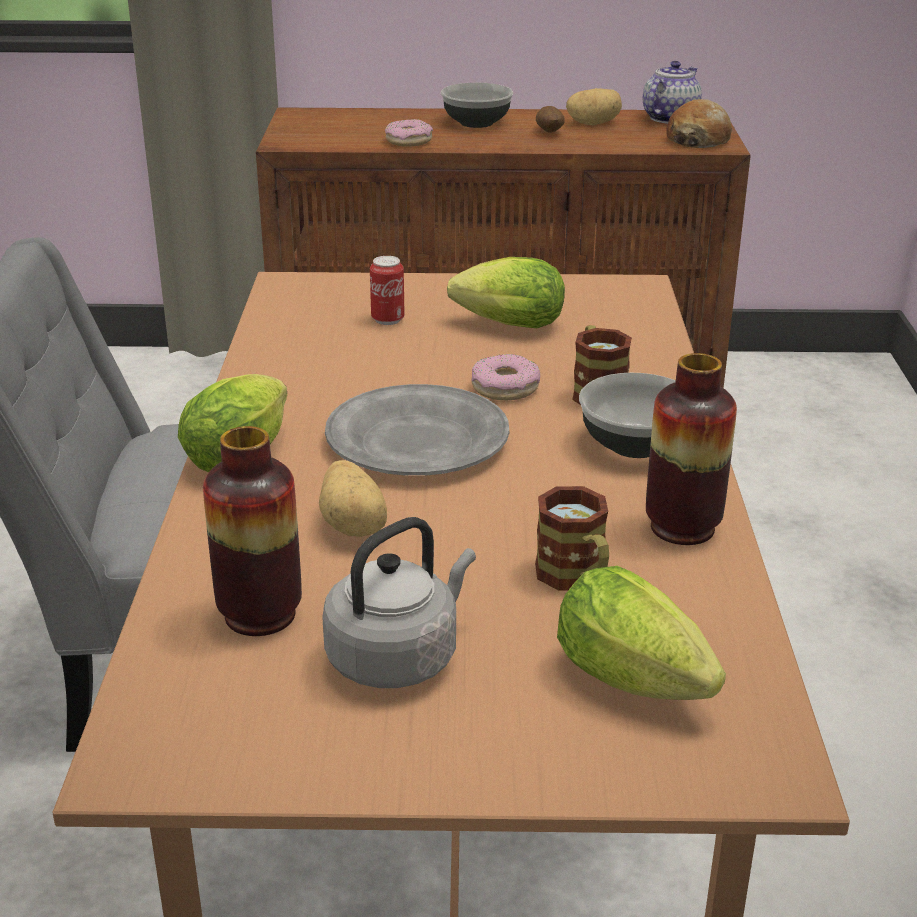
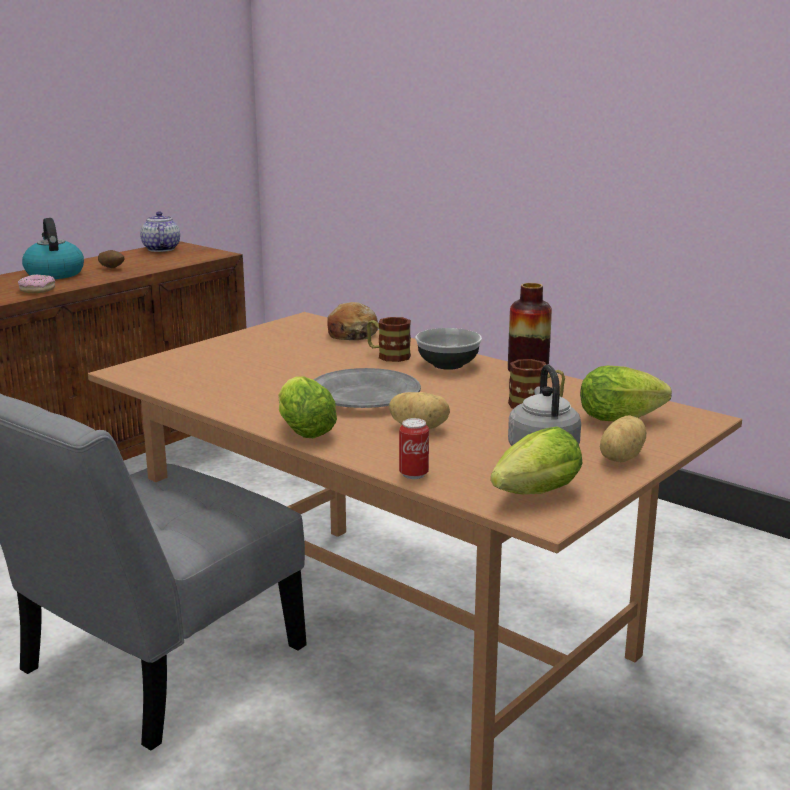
camera: 50 degrees left, 10 degrees down
vase [203,426,302,636] -> none
can [370,256,405,325] -> can moved to [399,418,429,479]
bowl [441,83,513,128] -> kettle [22,218,84,279]
lettuce [447,257,565,328] -> lettuce moved to [491,427,583,494]
donut [472,354,540,400] -> none
potato [566,88,622,125] -> potato moved to [600,415,646,462]
bread [666,99,732,148] -> bread moved to [327,302,378,340]

